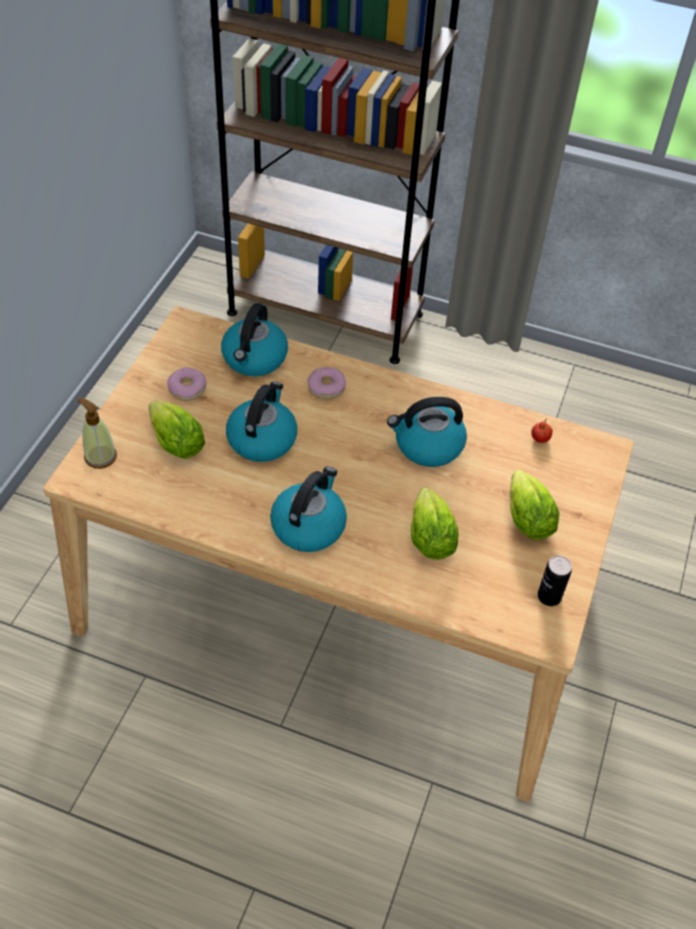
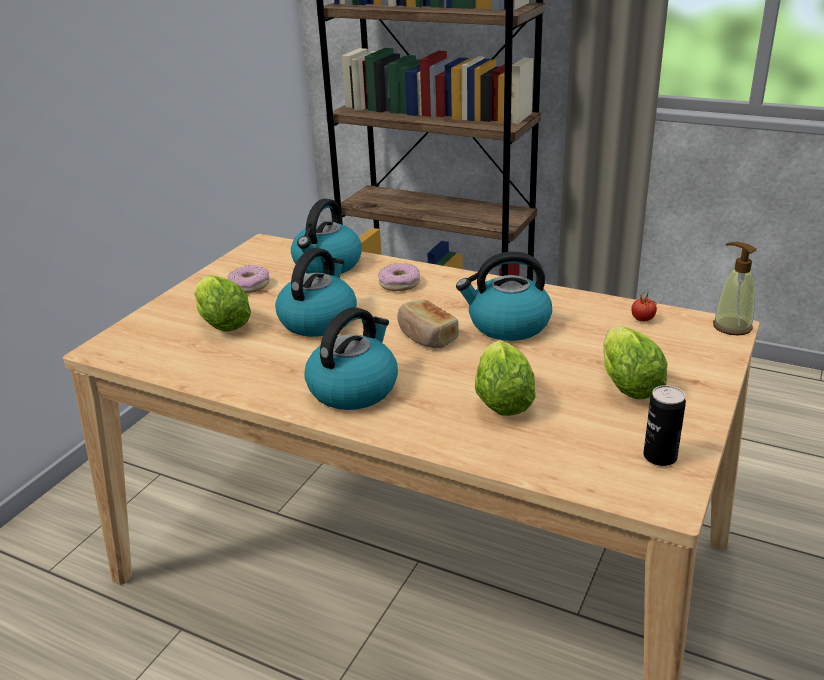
camera: 10 degrees right, 20 degrees down
soap dispenser [77,398,117,469] -> soap dispenser moved to [713,242,757,336]
none -> bread [397,299,459,348]

